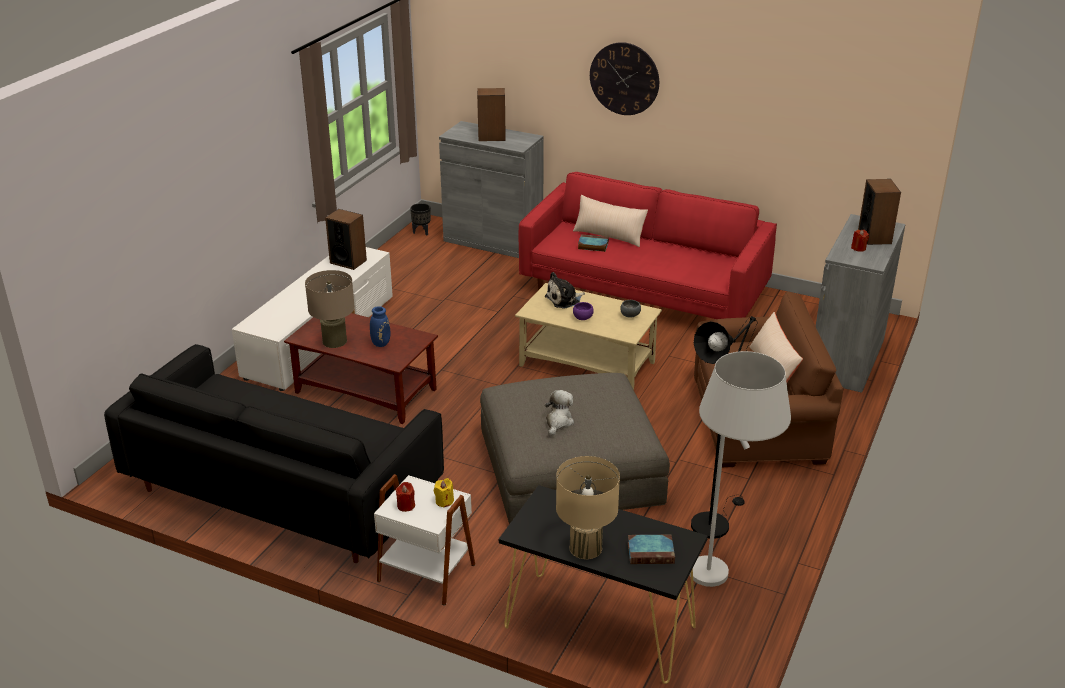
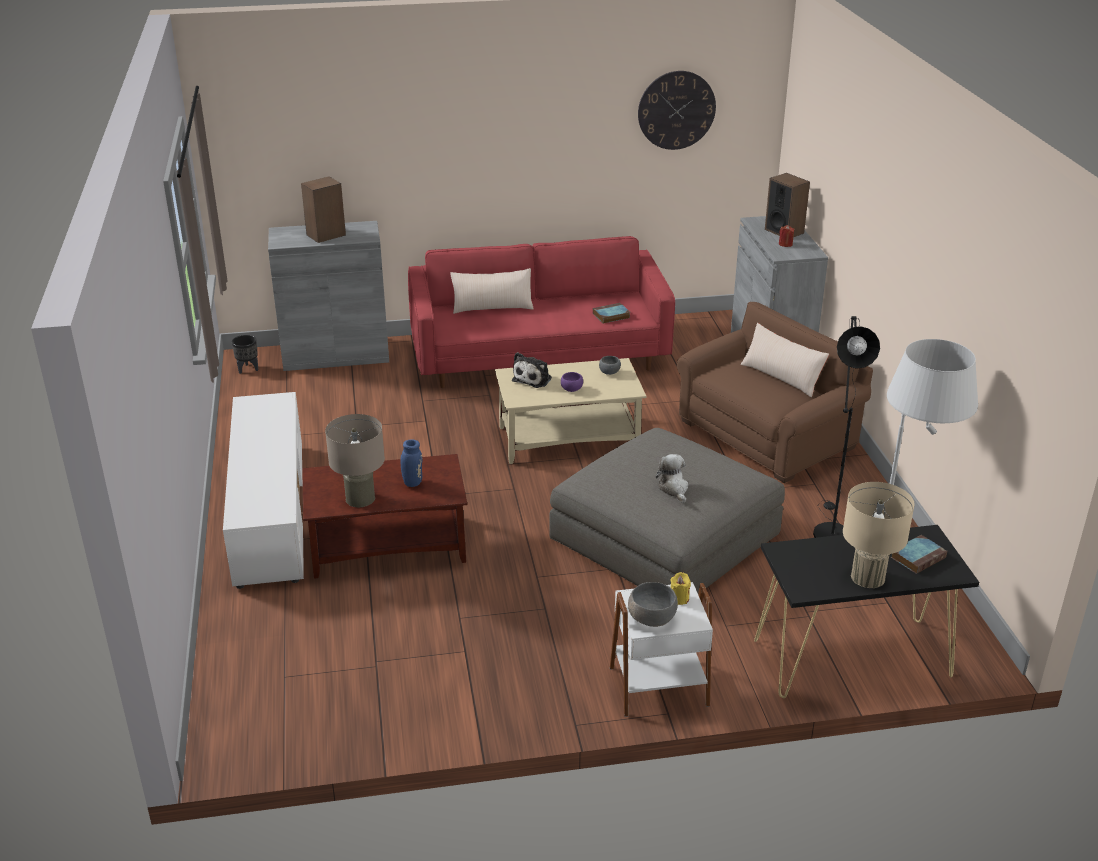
camera: 35 degrees left, 0 degrees up
black sofa [104,344,444,563] -> none
speaker [325,209,367,270] -> none
red candle [396,482,415,512] -> grey bowl [628,582,678,627]
book [578,234,609,252] -> book moved to [593,303,630,323]
wall clock [590,42,659,115] -> wall clock moved to [638,71,716,150]

